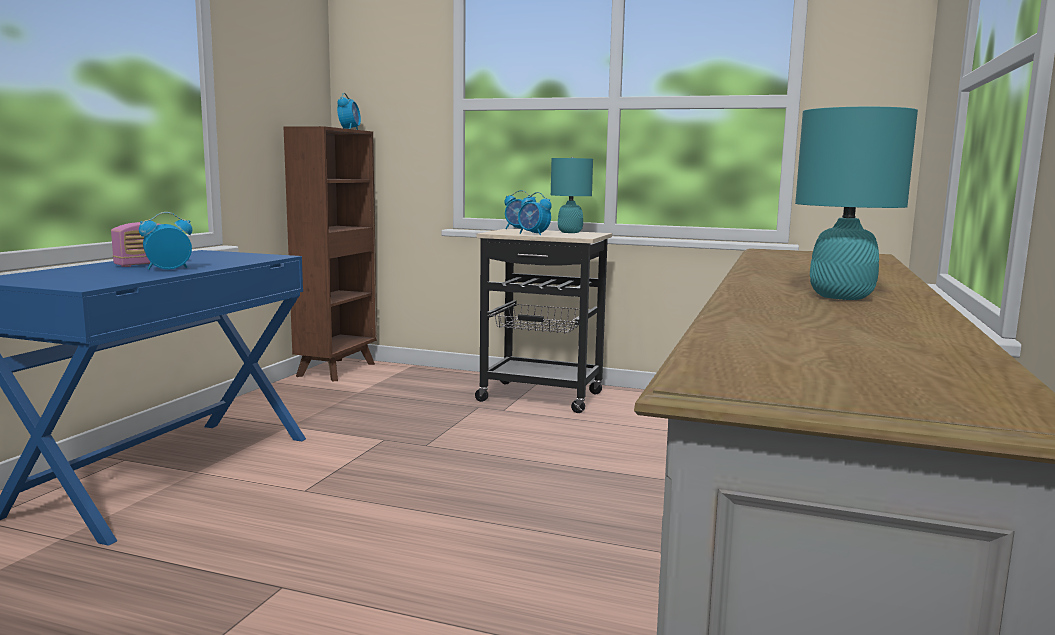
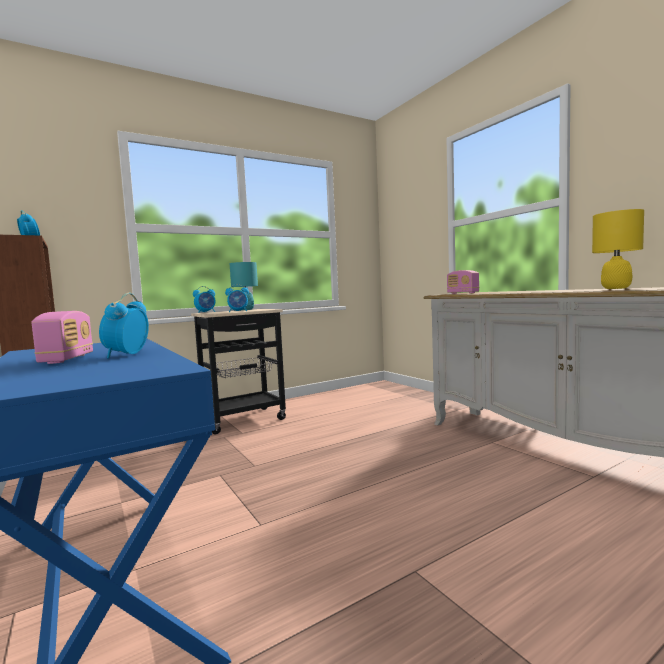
camera: 50 degrees left, 5 degrees down
turquoise table lamp [795,107,918,300] -> yellow table lamp [592,209,644,289]
none -> radio [447,270,479,294]

